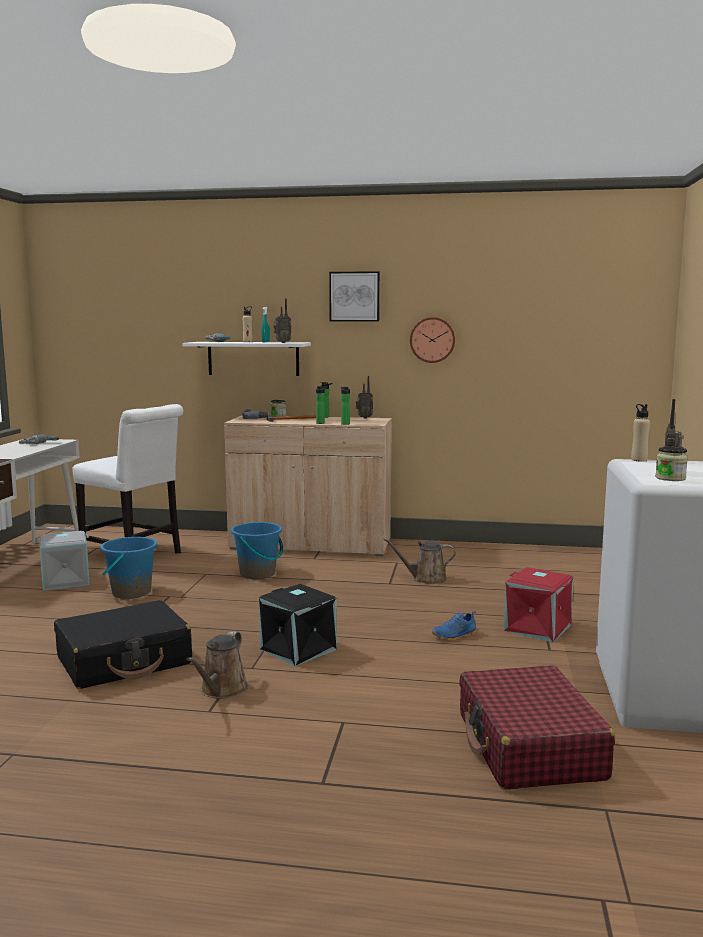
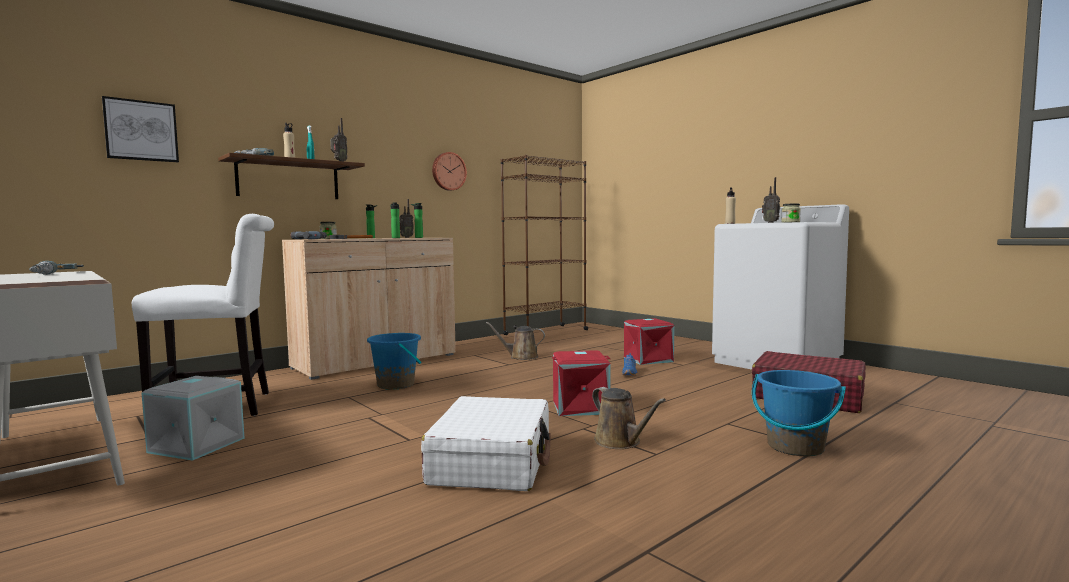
camera: 50 degrees left, 5 degrees down
black suitcase [54,600,192,689] -> white suitcase [421,396,550,491]
blue bucket [100,537,157,599] -> blue bucket moved to [752,370,846,456]
white shelf [182,342,311,376] -> brown shelf [218,153,365,199]
black storage box [259,584,337,666] -> red storage box [552,350,611,416]
picture [329,271,380,321] -> picture moved to [102,96,179,162]
brown watering can [383,538,456,584] -> brown watering can turned 60 degrees clockwise [486,322,545,360]
none -> brown bookcase [501,155,588,335]

